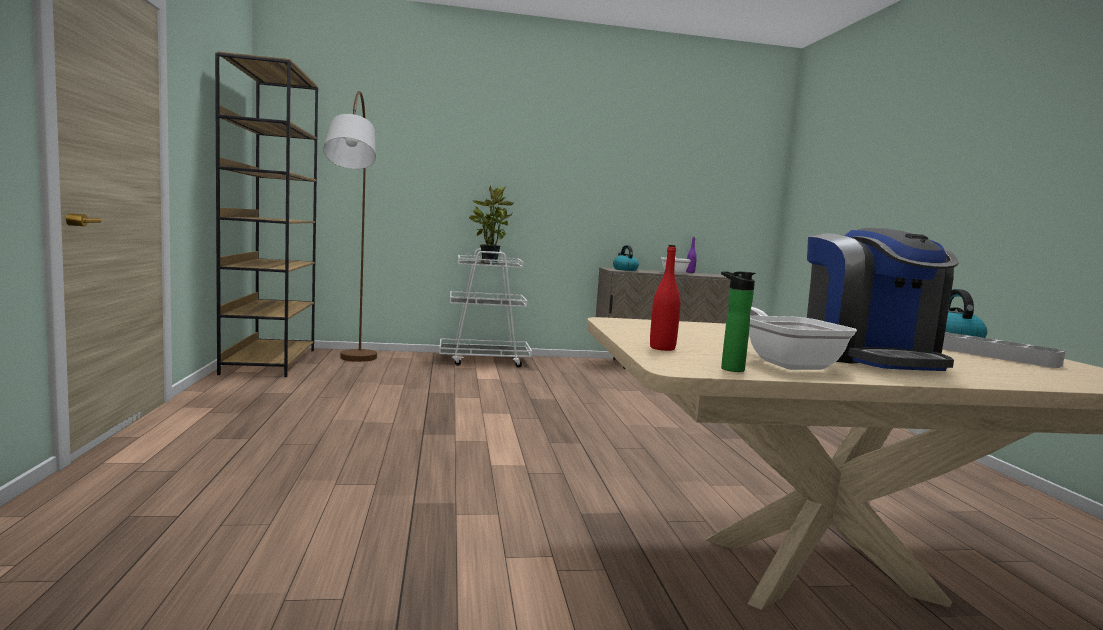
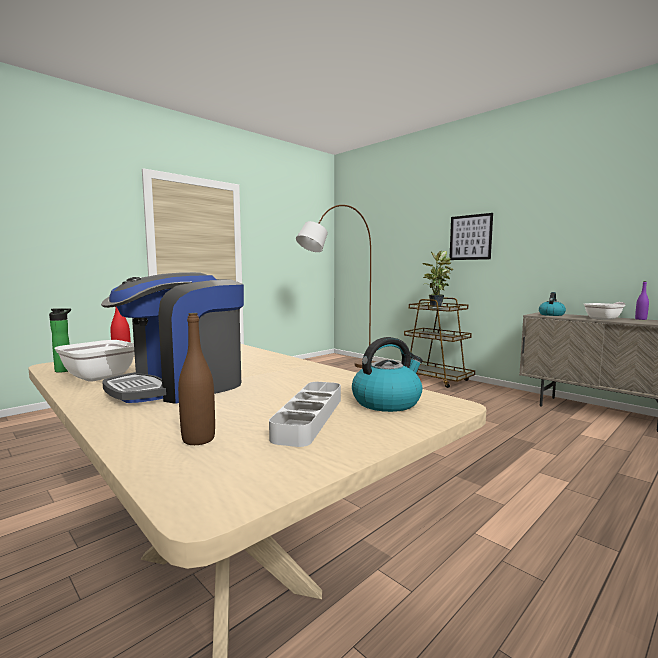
camera: 55 degrees right, 0 degrees up
brown bookcase [215,51,318,377] -> none
white cart [439,249,532,368] -> brown cart [404,297,475,388]
none -> brown bottle [178,313,215,445]
none -> picture [450,213,493,260]

